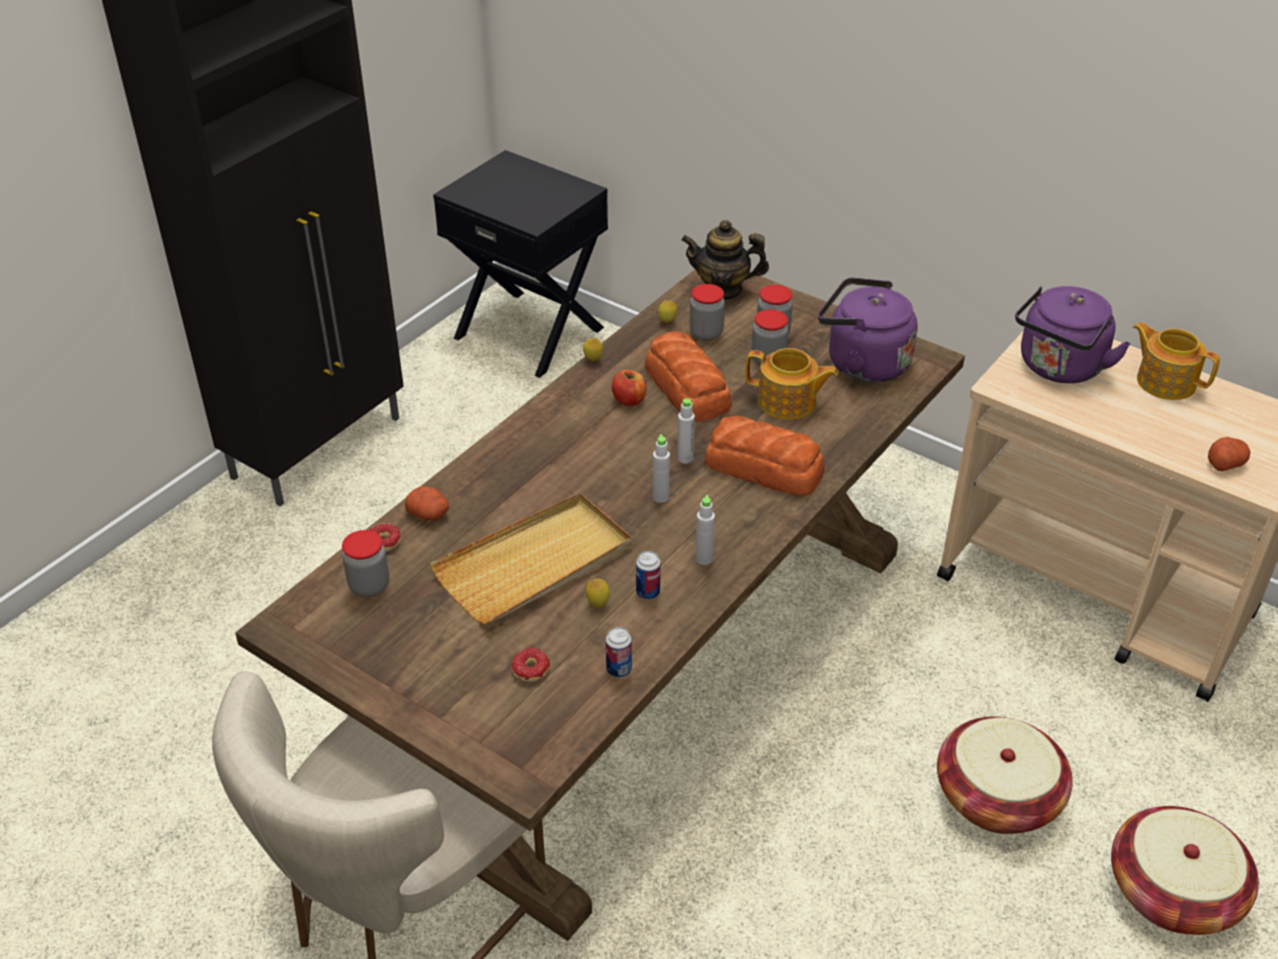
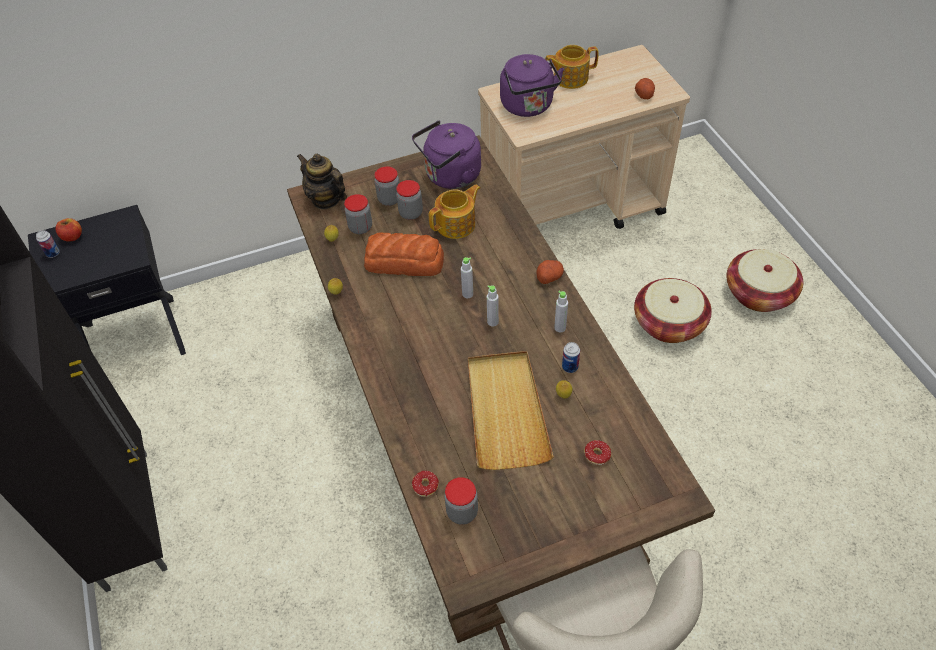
camera: 55 degrees left, 10 degrees up
potato [405,486,449,521] -> potato moved to [536,260,564,284]
can [606,627,632,678] -> can moved to [36,230,60,258]
apple [612,370,646,406] -> apple moved to [55,218,82,242]
teapot [681,220,769,301] -> teapot turned 90 degrees clockwise [297,154,347,209]
bread [704,416,825,495] -> none

